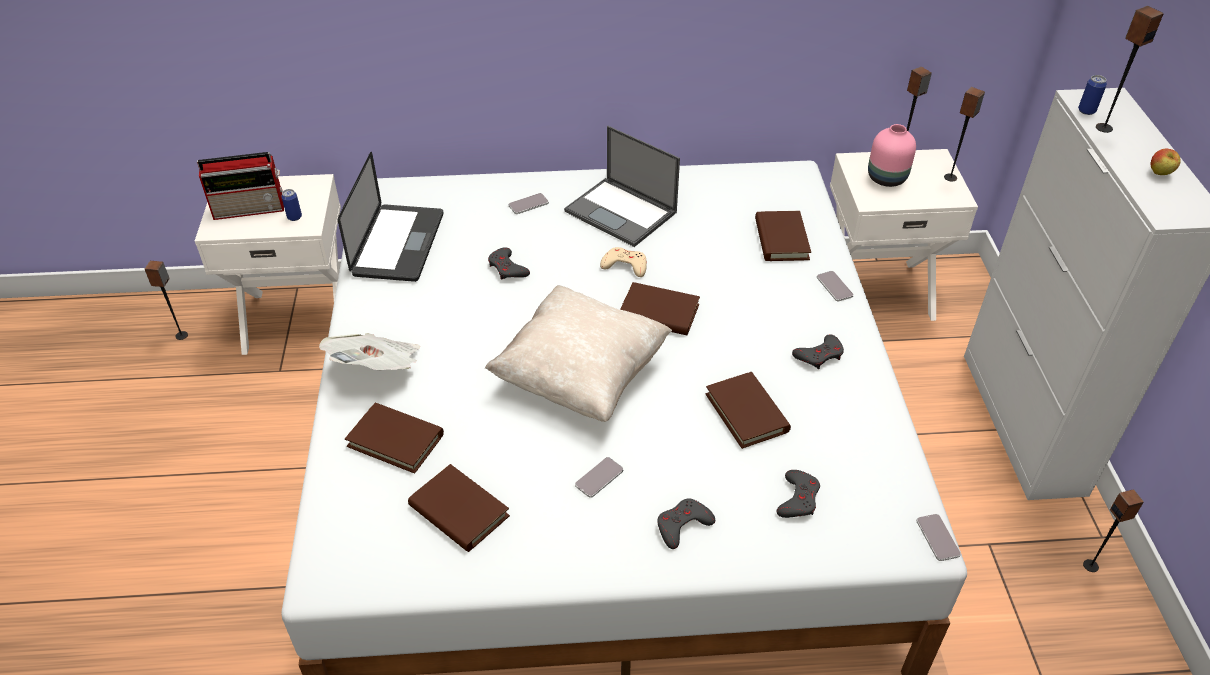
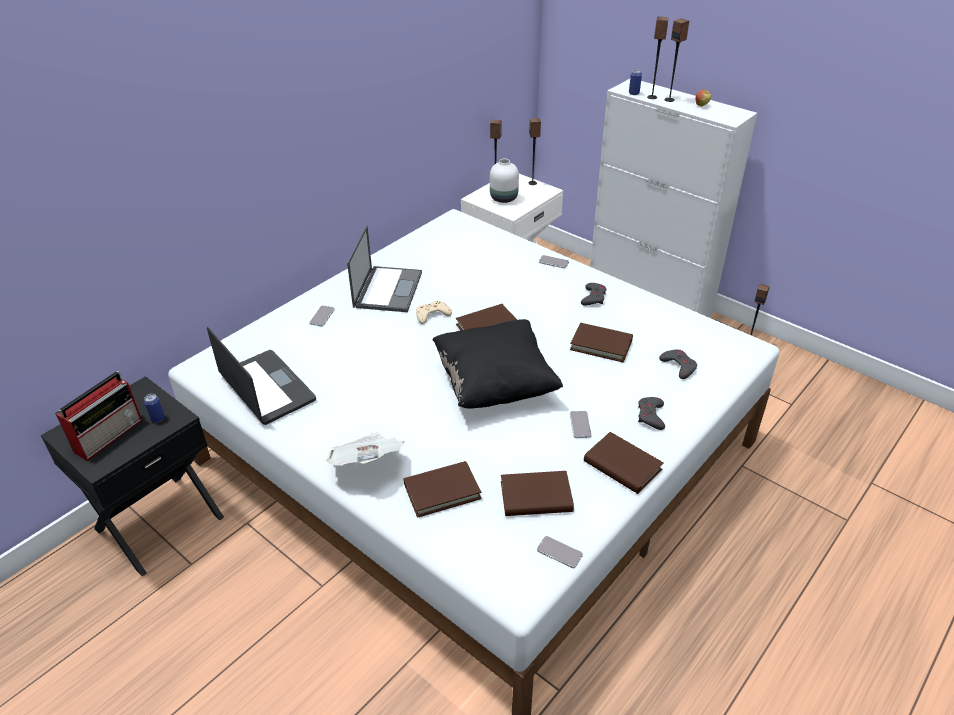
camera: 45 degrees left, 5 degrees down
speaker [145,261,188,340] -> speaker moved to [665,18,689,102]
white nightstand [195,174,341,355] -> black nightstand [41,376,224,576]
beige pillow [485,285,672,422] -> black pillow [433,319,563,409]
grey game controller [488,247,530,280] -> none
laptop [564,126,680,247] -> laptop turned 75 degrees counterclockwise [347,225,422,312]
brown book [755,211,811,261] -> brown book moved to [584,432,664,494]
pink vase [868,124,916,187] -> white vase [490,159,519,203]
phone [916,514,961,561] -> phone moved to [537,536,583,568]

